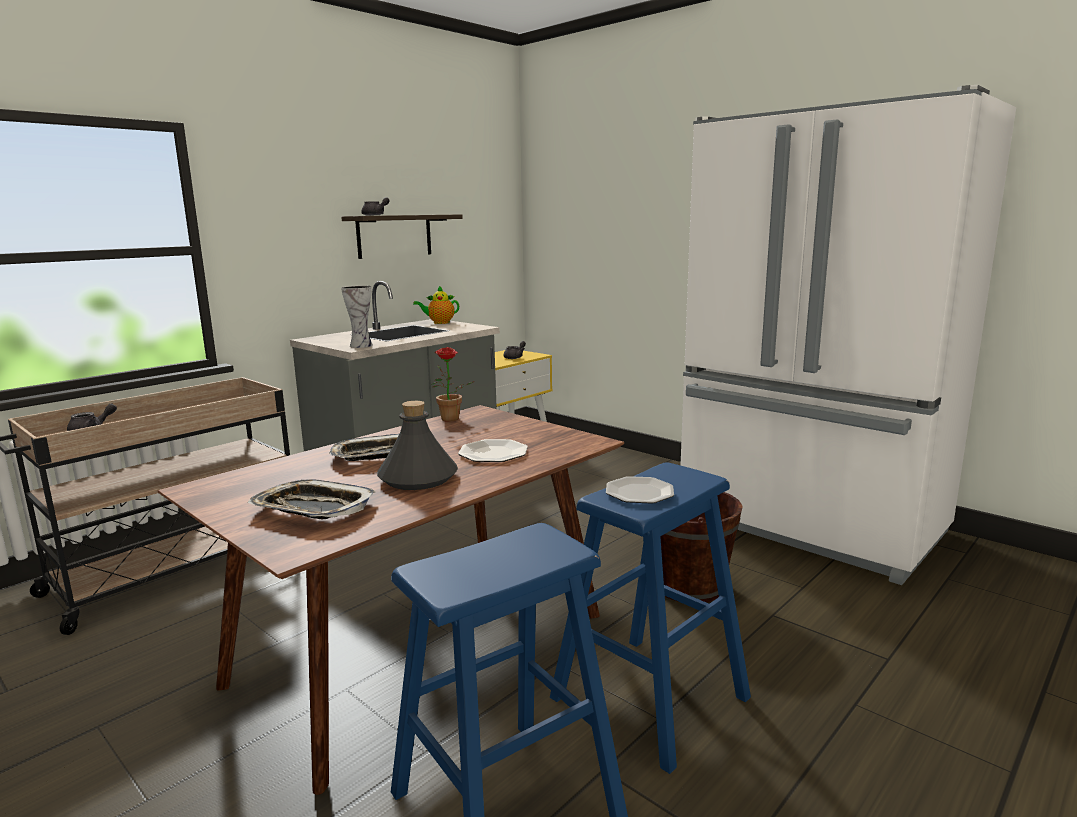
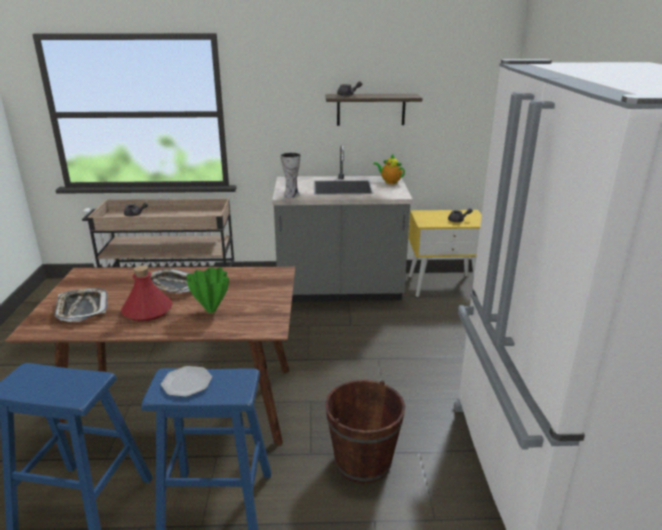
camera: 45 degrees right, 10 degrees up
grey bottle [377,401,458,490] -> red bottle [121,265,173,321]
potted plant [431,347,474,422] -> none
plate [458,439,528,462] -> green vase [186,267,229,313]

